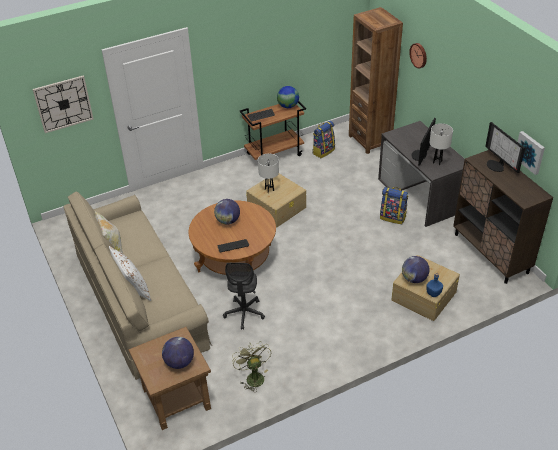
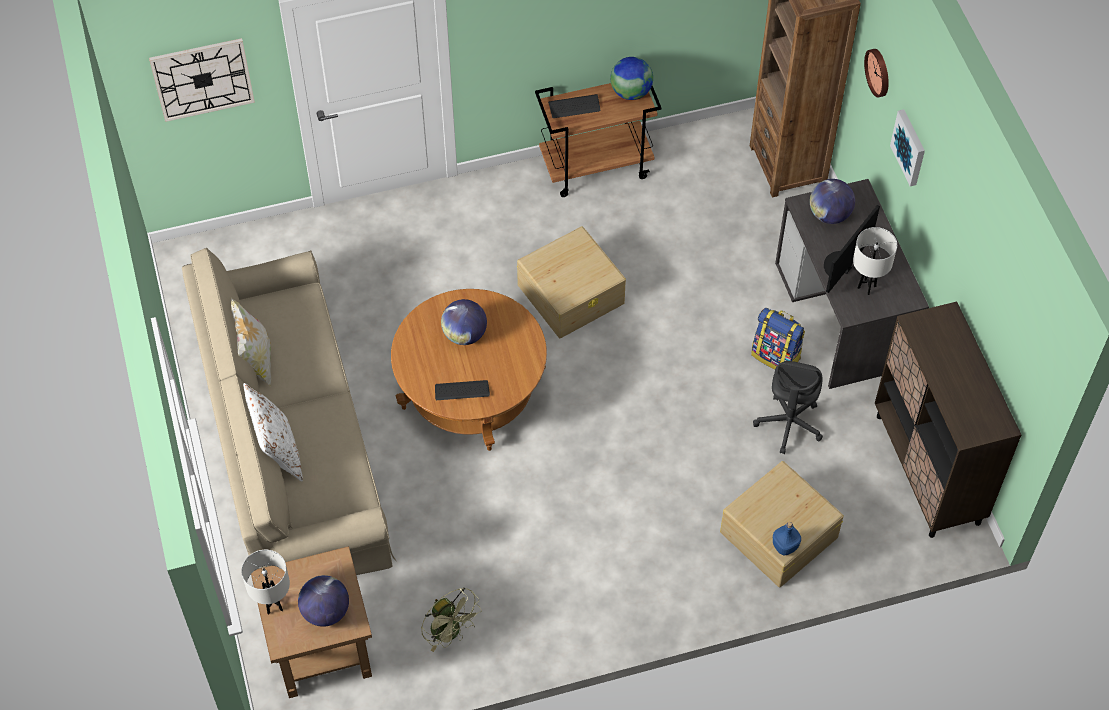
camera: 10 degrees right, 15 degrees up
grey office chair [223,263,265,330] -> grey office chair moved to [753,361,823,454]
green fan [232,342,271,391] -> green fan turned 150 degrees clockwise [421,587,482,652]
white table lamp [258,153,279,193] -> white table lamp moved to [242,550,290,615]
backpack [312,120,335,158] -> none
globe [402,256,430,283] -> globe moved to [810,179,855,224]
monitor [485,122,525,173] -> none
picture [518,131,545,175] -> picture moved to [890,109,925,186]

